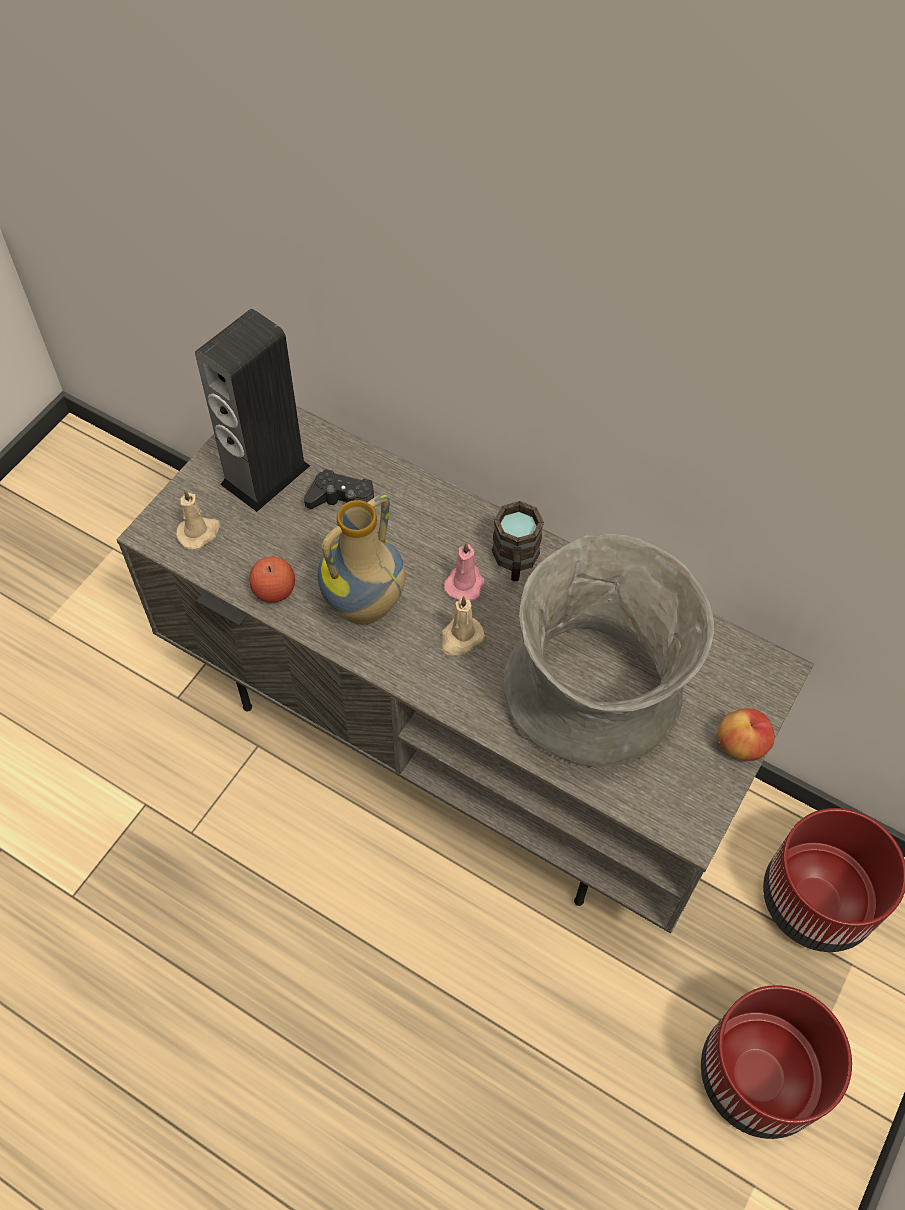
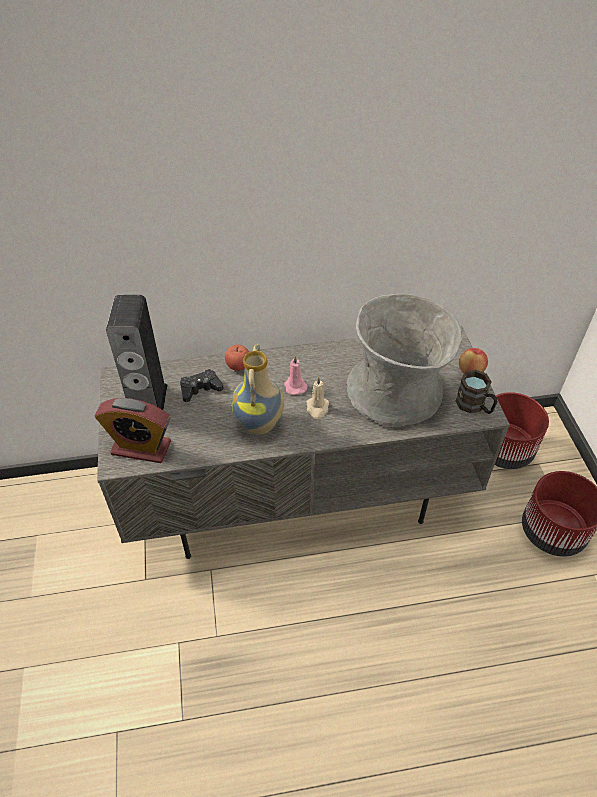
camera: 40 degrees left, 10 degrees down
beige candle [176,489,220,549] -> alarm clock [95,398,171,463]
apple [249,557,295,603] -> apple moved to [225,345,249,371]
brown mug [492,501,544,581] -> brown mug moved to [456,370,497,414]

